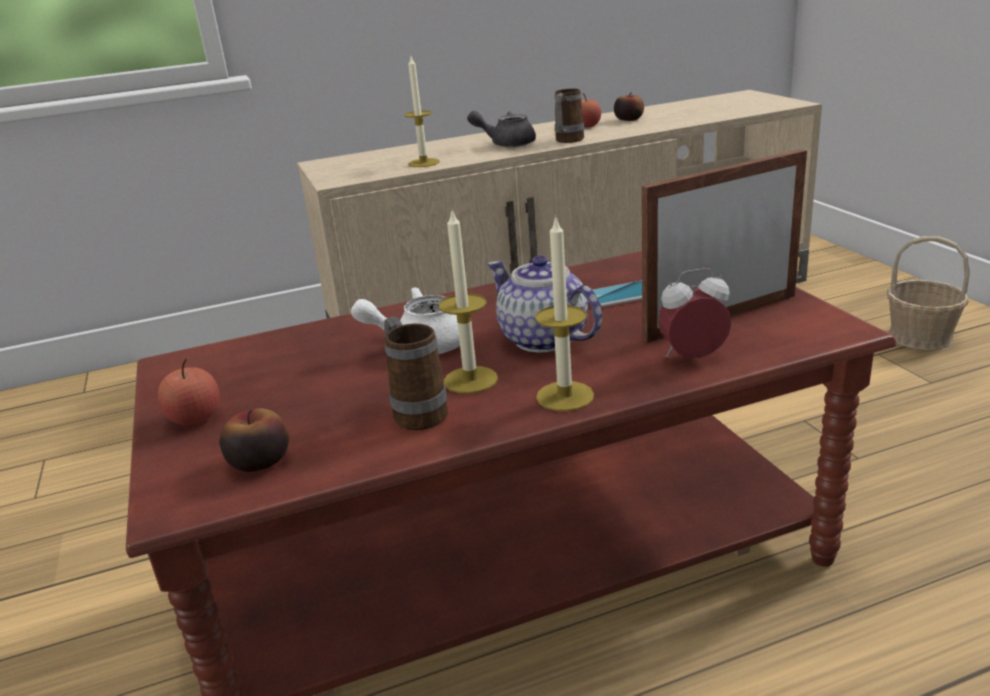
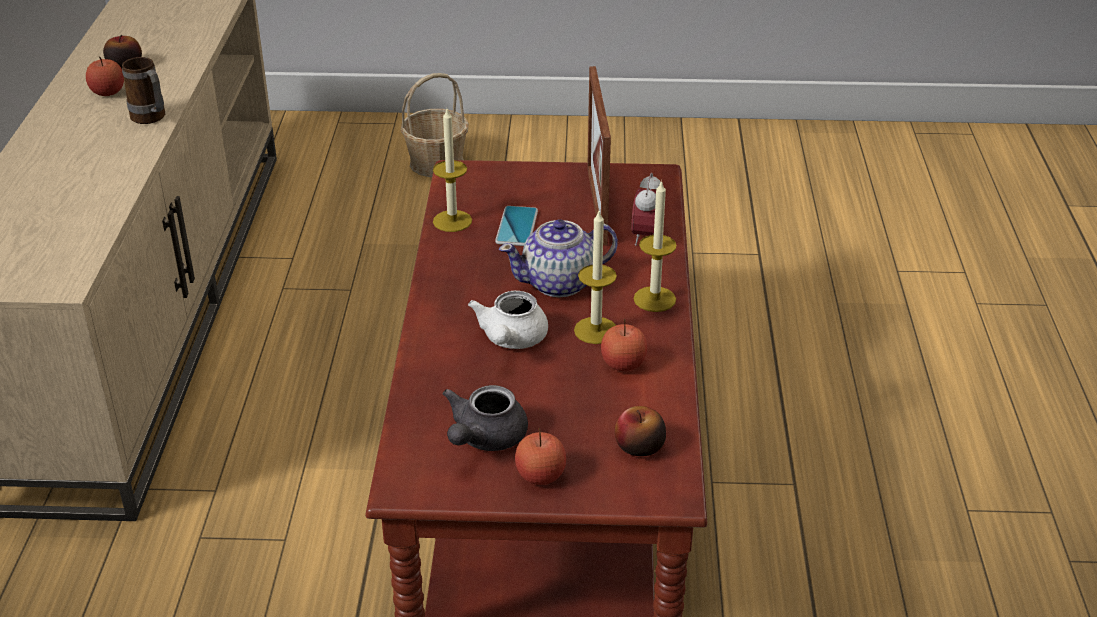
camera: 70 degrees left, 10 degrees up
mug [384,316,448,430] -> apple [601,319,647,371]
candle [404,57,440,167] -> candle moved to [433,109,472,232]
grey teapot [467,111,536,147] -> grey teapot moved to [442,385,528,451]

